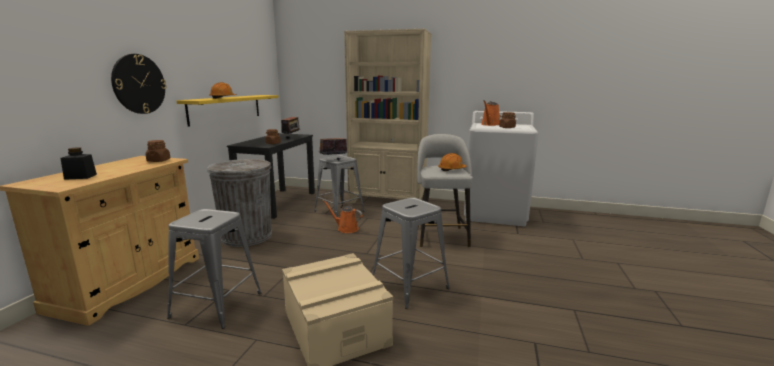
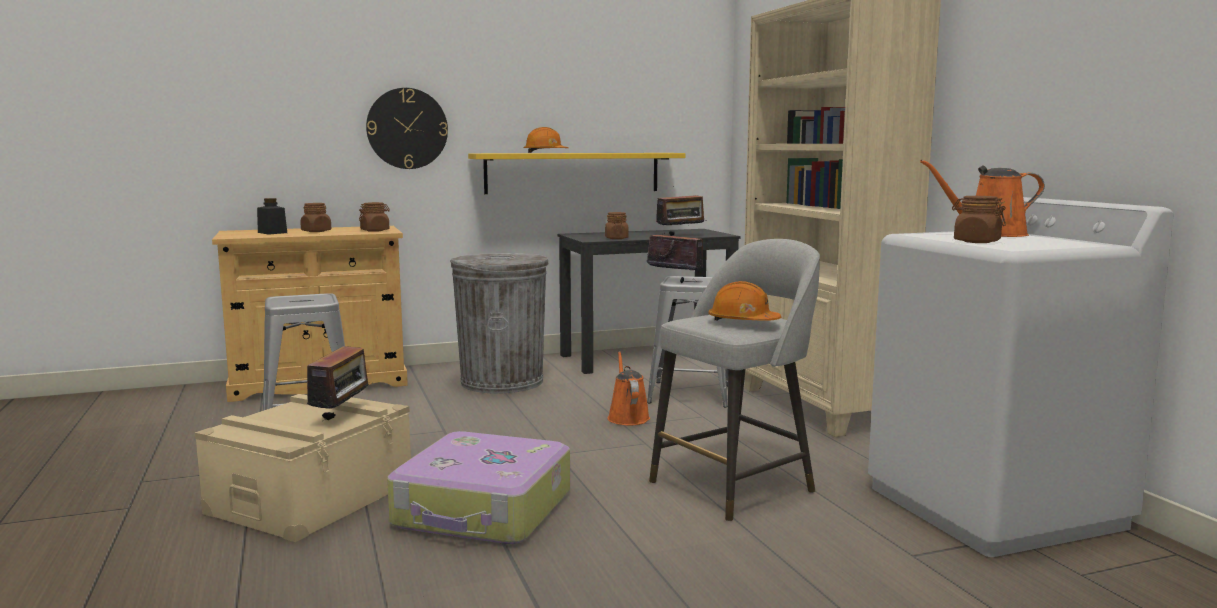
camera: 55 degrees right, 5 degrees down
grey stool [372,198,450,309] -> suitcase [387,431,570,544]
none -> brown jar [300,203,332,232]
none -> radio [307,342,373,421]

